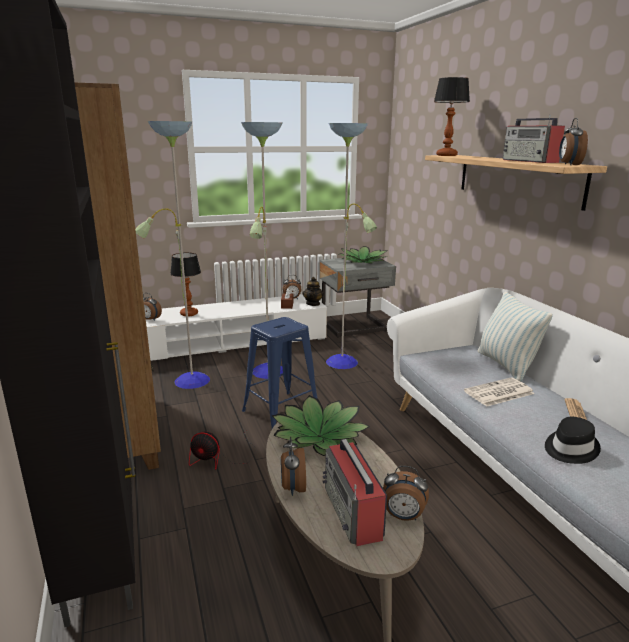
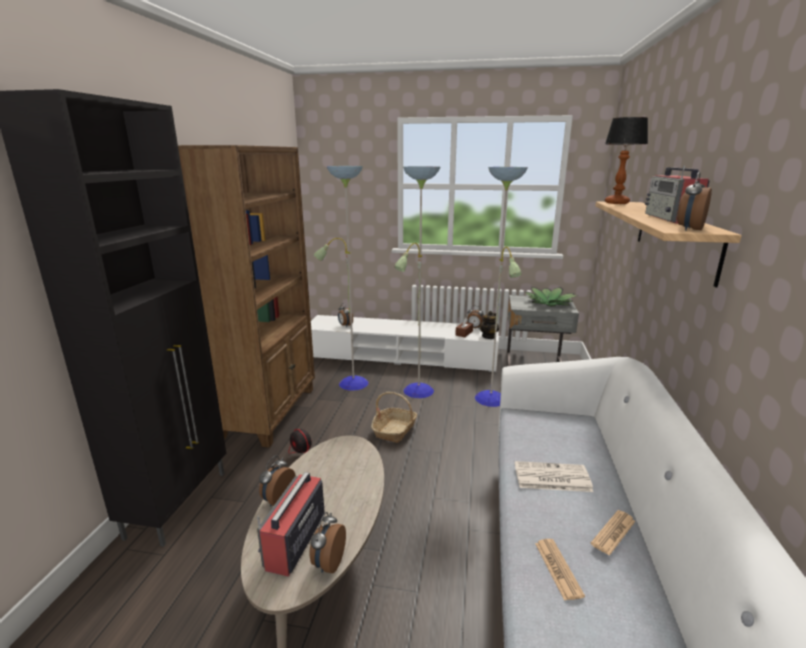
camera: 30 degrees right, 0 degrees up
table lamp [170,253,201,316] -> none
blue stool [242,317,318,428] -> basket [371,392,417,443]
potted plant [272,395,370,456] -> none
alarm clock [383,466,429,521] -> alarm clock turned 60 degrees clockwise [309,512,346,574]
pillow [477,292,553,381] -> none
black hat [545,417,601,464] -> newspaper [535,539,585,601]

